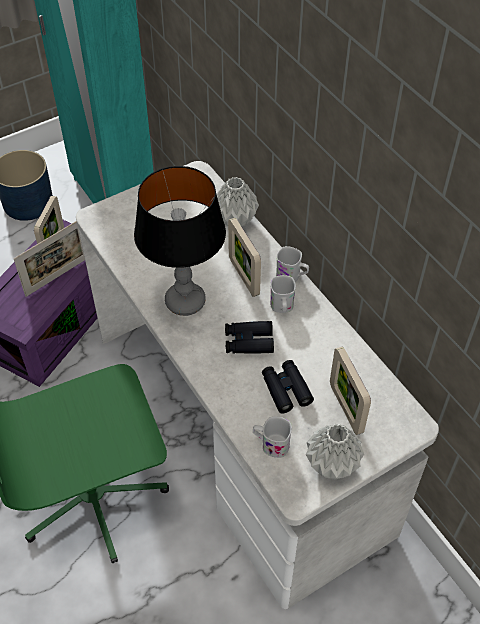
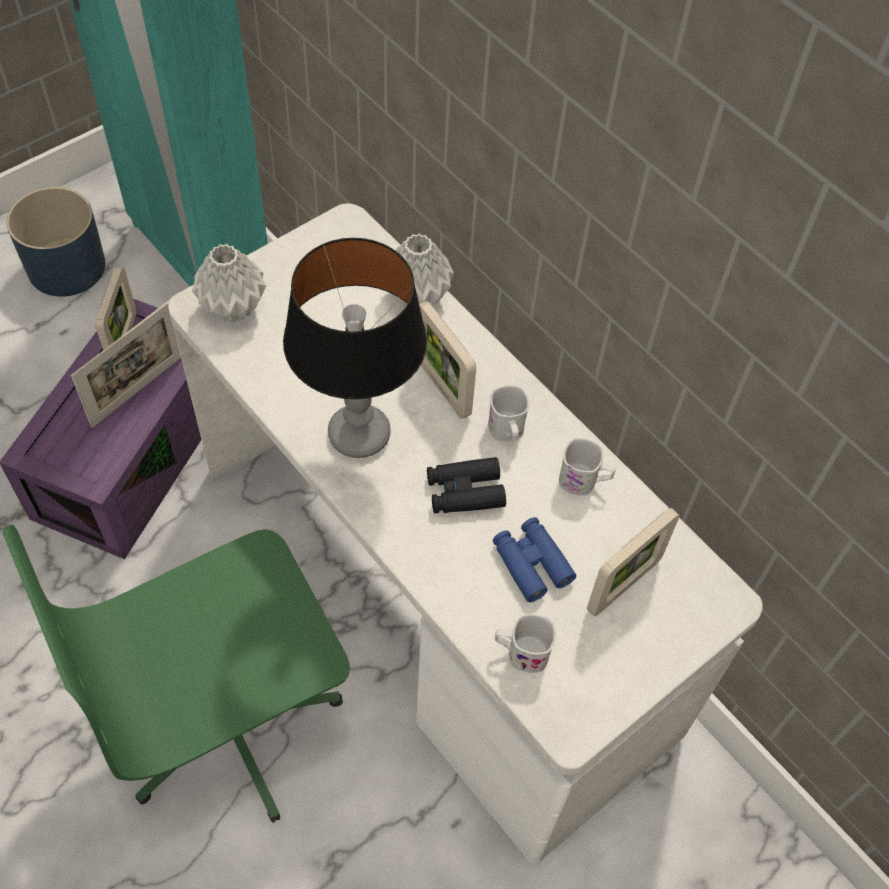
camera: 10 degrees left, 5 degrees up
black binoculars [262,360,314,414] -> blue binoculars [493,517,576,602]
white mug [276,246,309,282] -> white mug moved to [559,438,615,495]
grey vase [306,423,364,479] -> grey vase moved to [192,244,266,323]
picture frame [330,347,371,435] -> picture frame turned 105 degrees counterclockwise [587,508,680,616]

